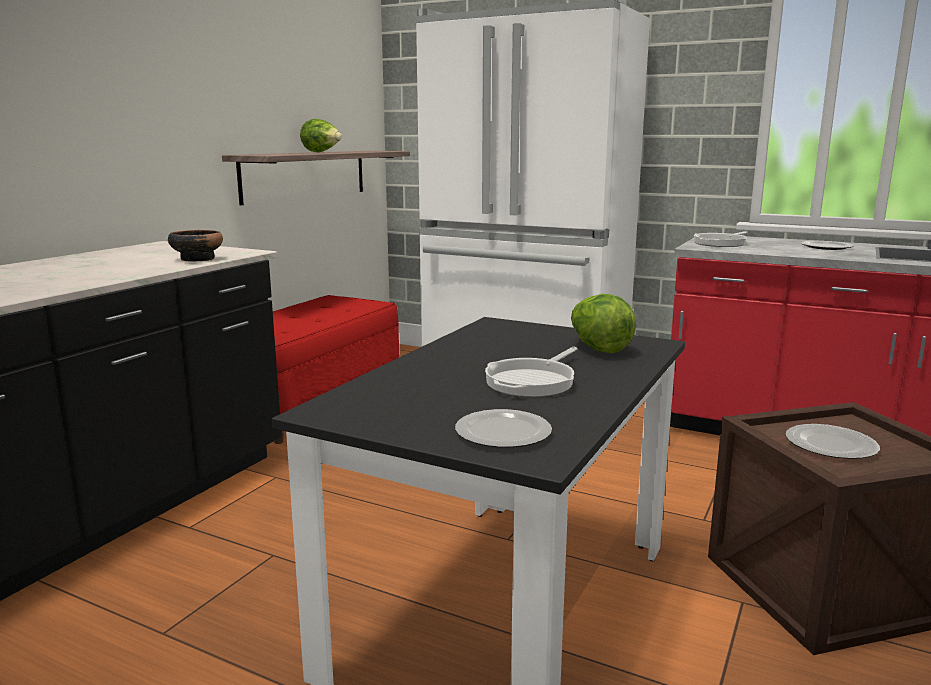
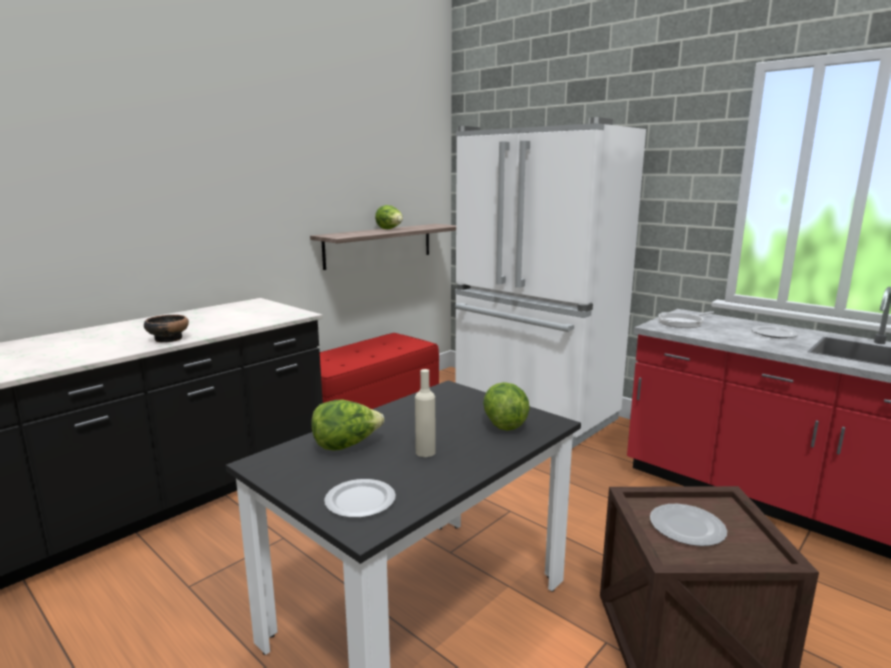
camera: 15 degrees right, 0 degrees up
bowl [168,230,223,262] -> bowl moved to [144,315,189,342]
frying pan [485,347,577,397] -> beige bottle [415,369,436,457]
none -> lettuce [311,400,384,451]

